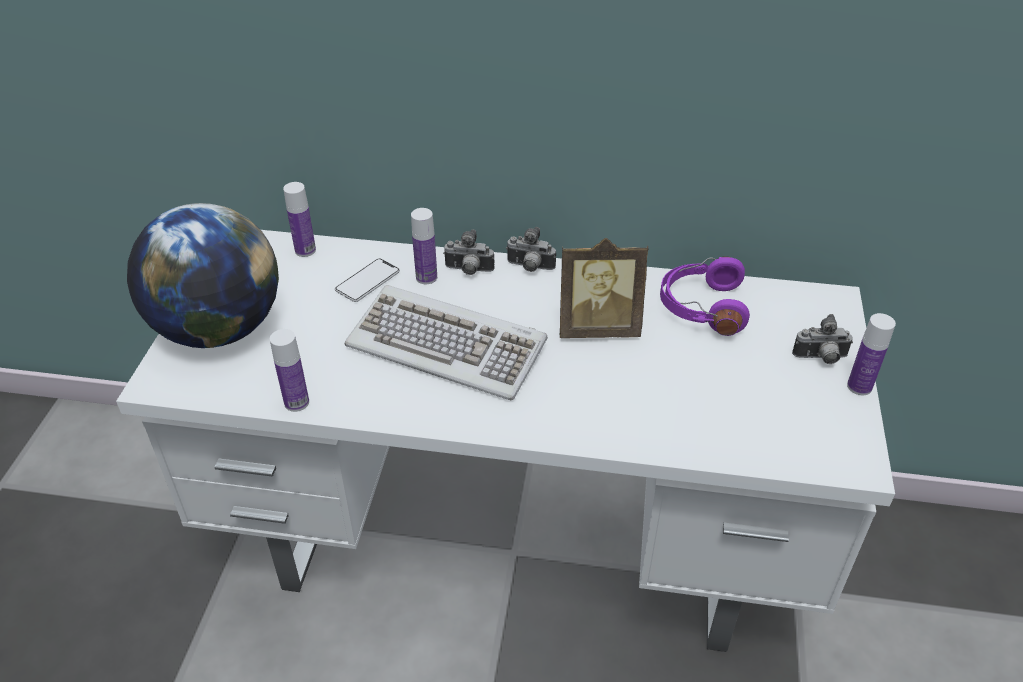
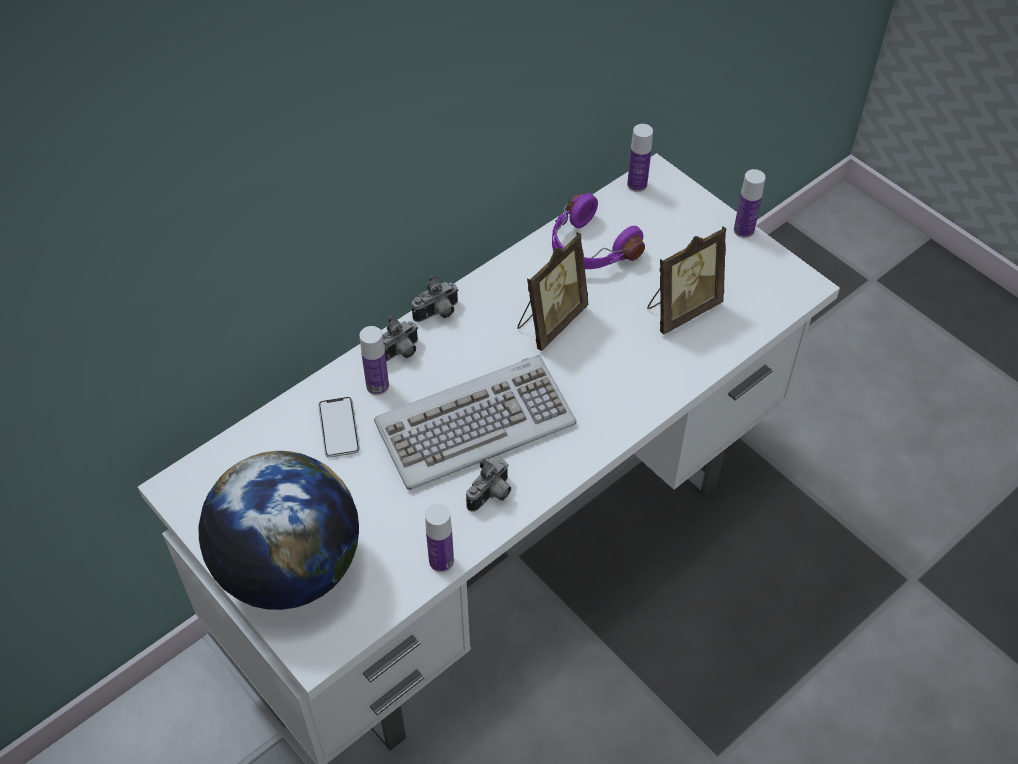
camera: 50 degrees left, 10 degrees up
bottle [283,182,316,257] -> bottle moved to [627,124,653,192]
camera [792,314,853,364] -> camera moved to [466,458,511,512]
none -> picture frame [647,226,726,335]

